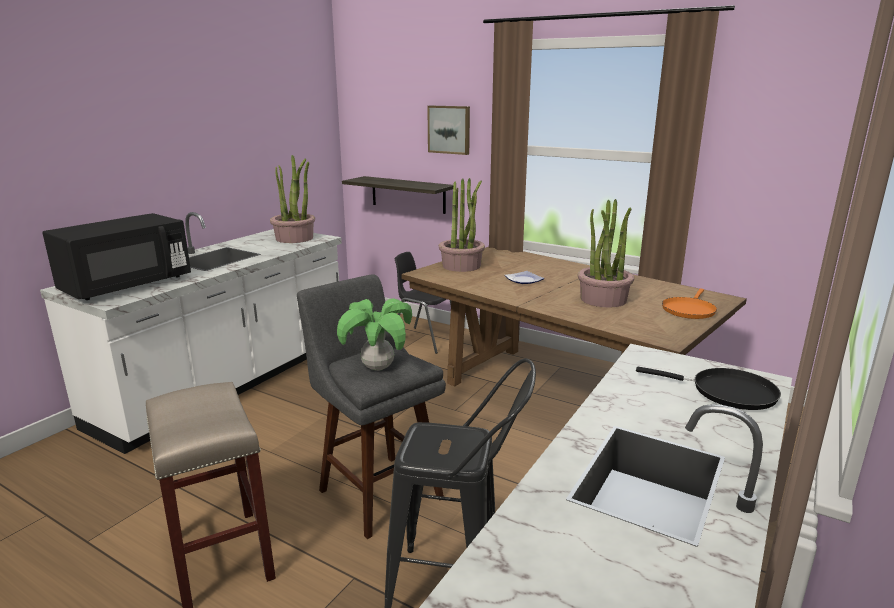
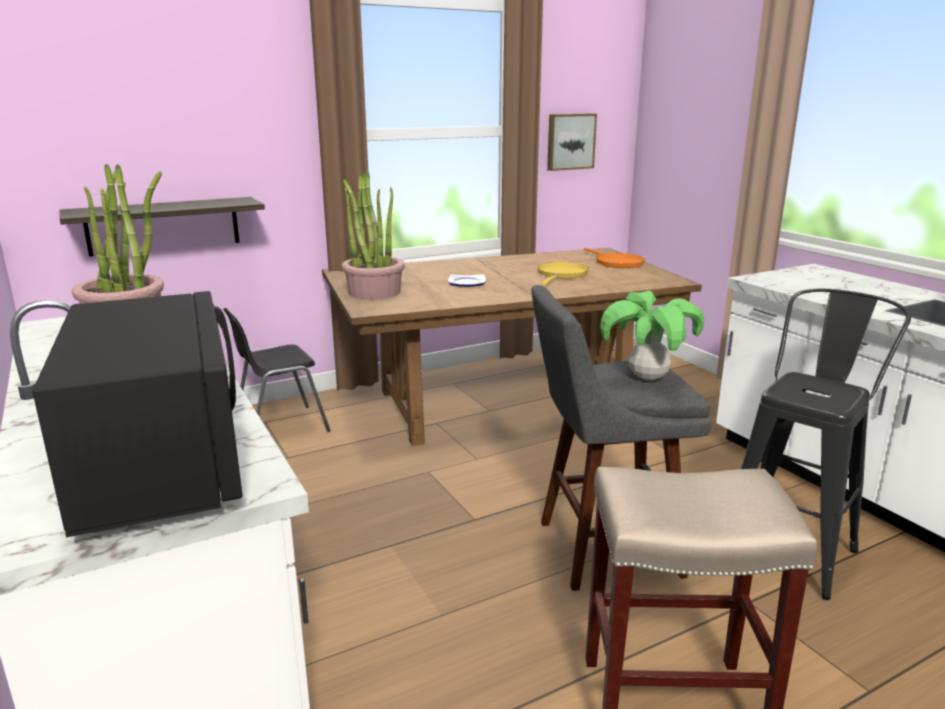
camera: 60 degrees left, 0 degrees up
picture [427,106,470,155] -> picture moved to [547,113,597,171]
potted plant [578,199,634,307] -> yellow frying pan [538,262,589,286]
black frying pan [636,367,781,410] -> none

